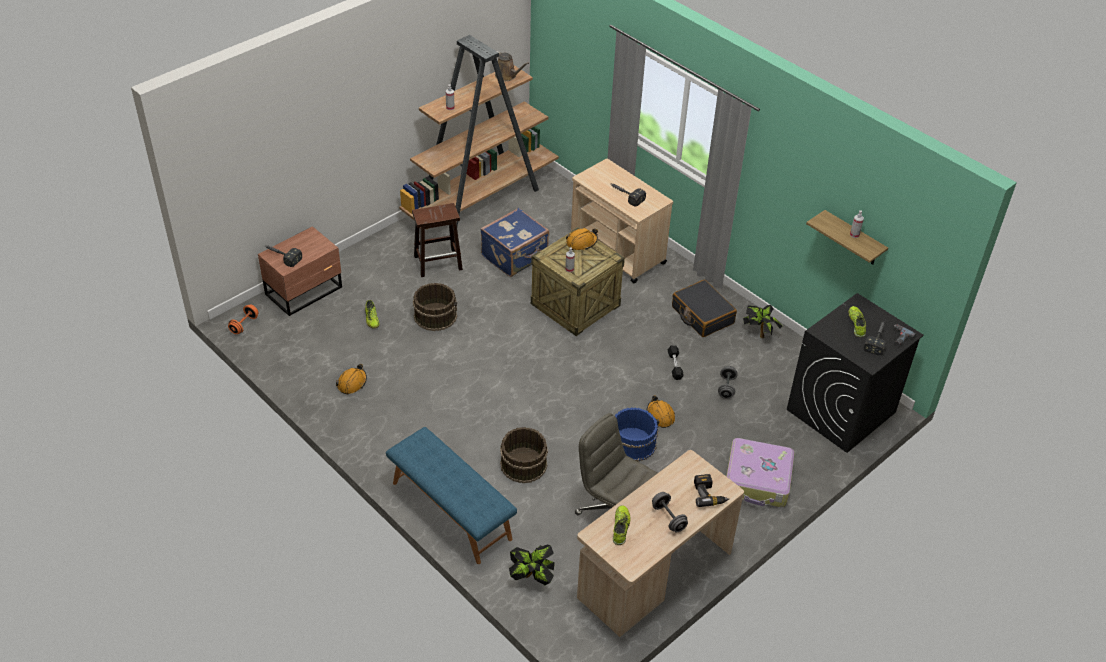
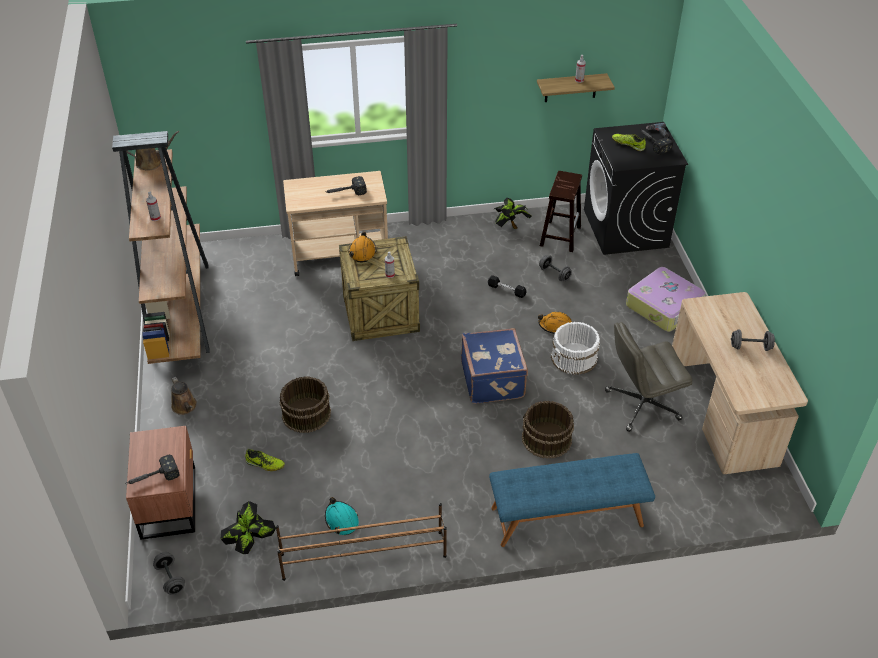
camera: 55 degrees left, 0 degrees up
orange dumbbell [228,305,258,334] -> grey dumbbell [153,552,185,595]
orange hard hat [336,364,367,394] -> turquoise hard hat [325,497,359,535]
brown stool [412,203,463,277] -> brown stool moved to [540,171,582,252]
blue suitcase [480,208,549,277] -> blue suitcase moved to [461,328,528,404]
potted plant [509,545,555,585] -> potted plant moved to [221,501,276,554]
shoe [613,505,631,545] -> none
blue bucket [615,407,658,462] -> white bucket [551,322,600,375]
black suitcase [672,280,737,337] -> none
power drill [694,474,729,507] -> none
none -> brown watering can [171,377,197,415]
none -> brown shoe rack [276,503,447,581]

